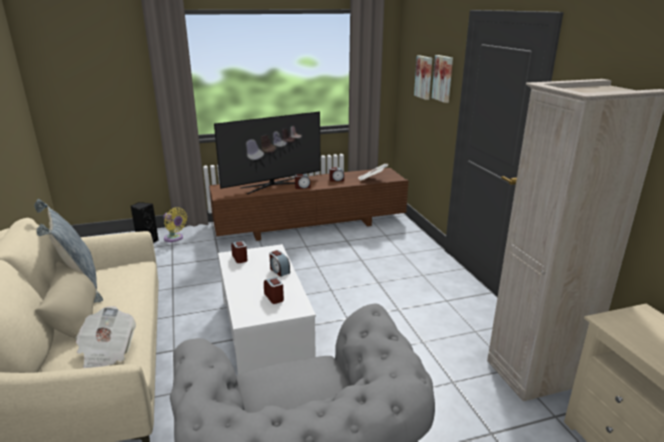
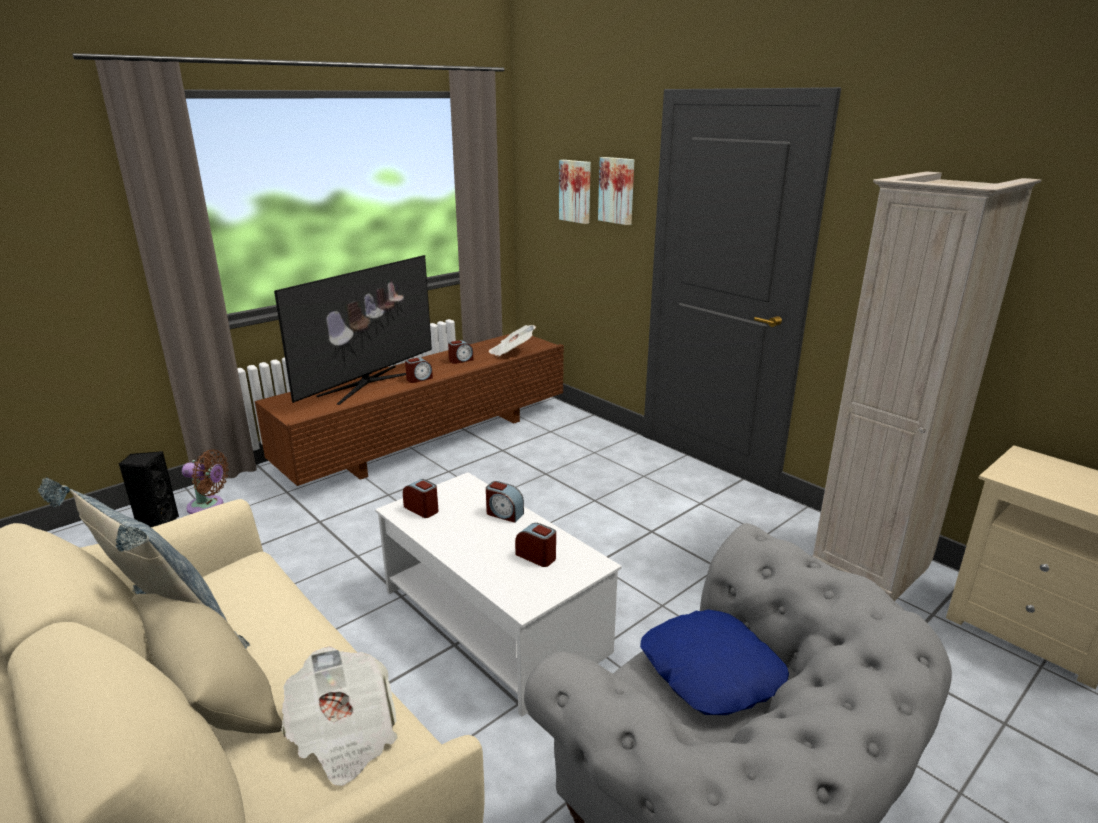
camera: 25 degrees left, 0 degrees up
yellow fan [164,207,187,242] -> brown fan [182,450,229,514]
none -> blue pillow [640,610,789,715]

